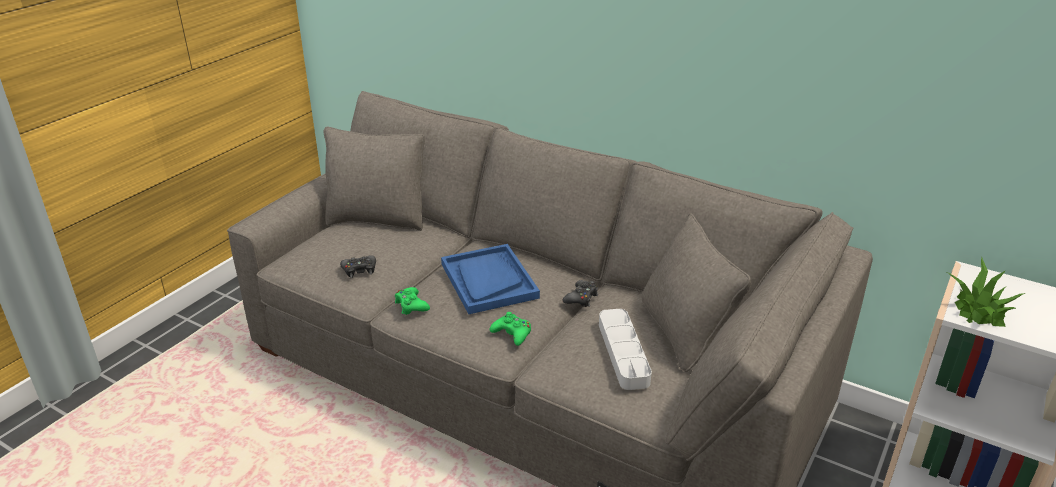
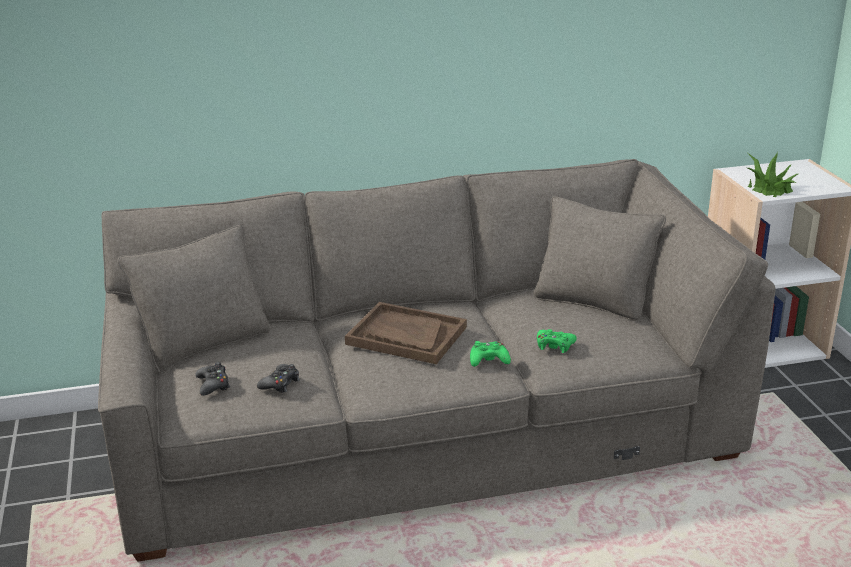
camera: 45 degrees left, 5 degrees down
green game controller [395,287,430,315] -> green game controller moved to [537,329,577,353]
blue tray [441,244,540,314] -> brown tray [345,302,467,364]
black game controller [562,280,598,307] -> black game controller moved to [195,362,230,396]
grey tray [599,309,652,390] -> none

